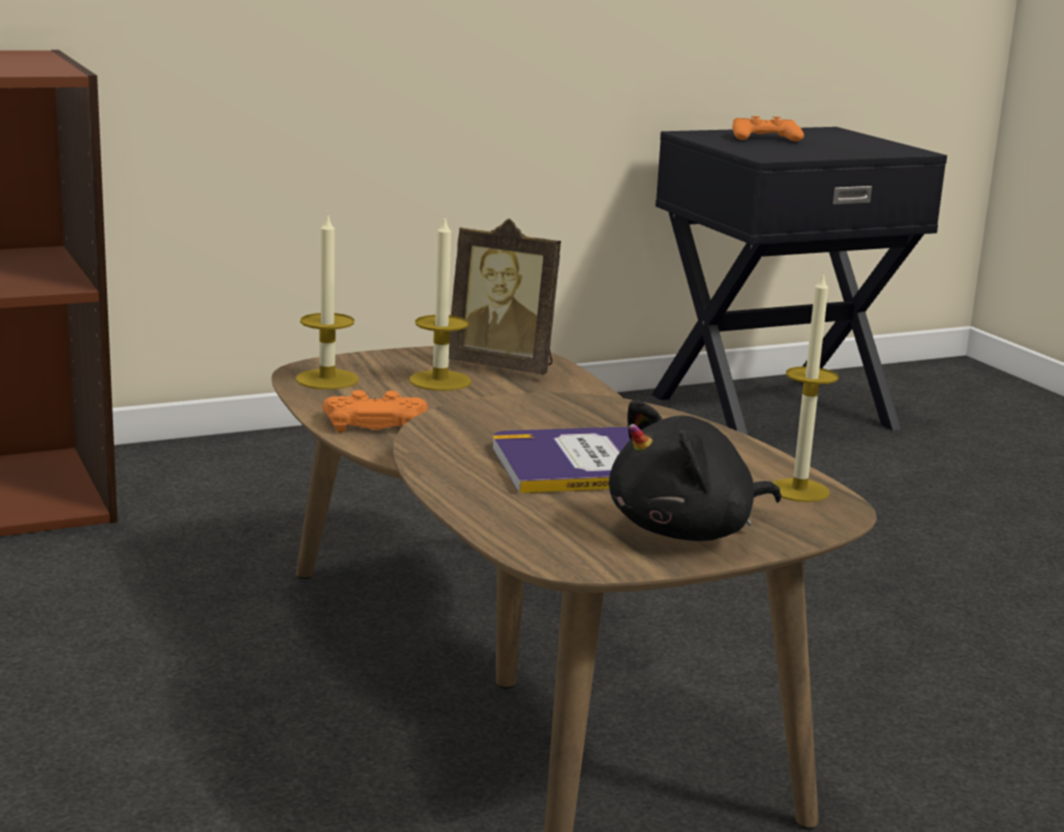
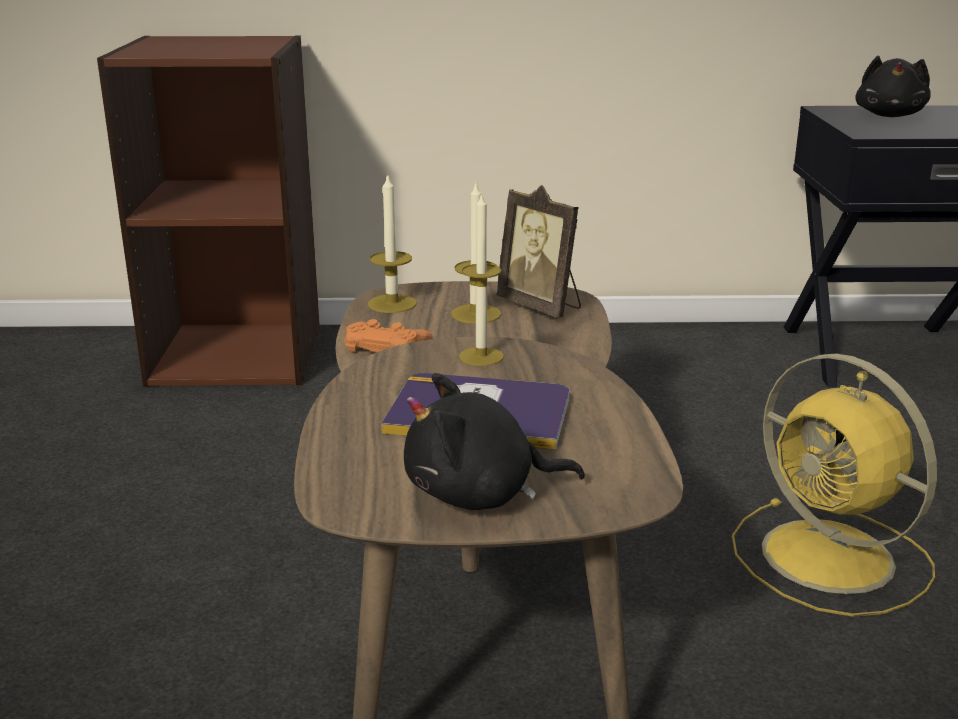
camera: 25 degrees right, 5 degrees up
orange game controller [732,116,804,141] -> black plush toy [855,56,931,117]
candle [773,271,839,502] -> candle moved to [459,192,504,366]
none -> yellow fan [732,354,937,617]

